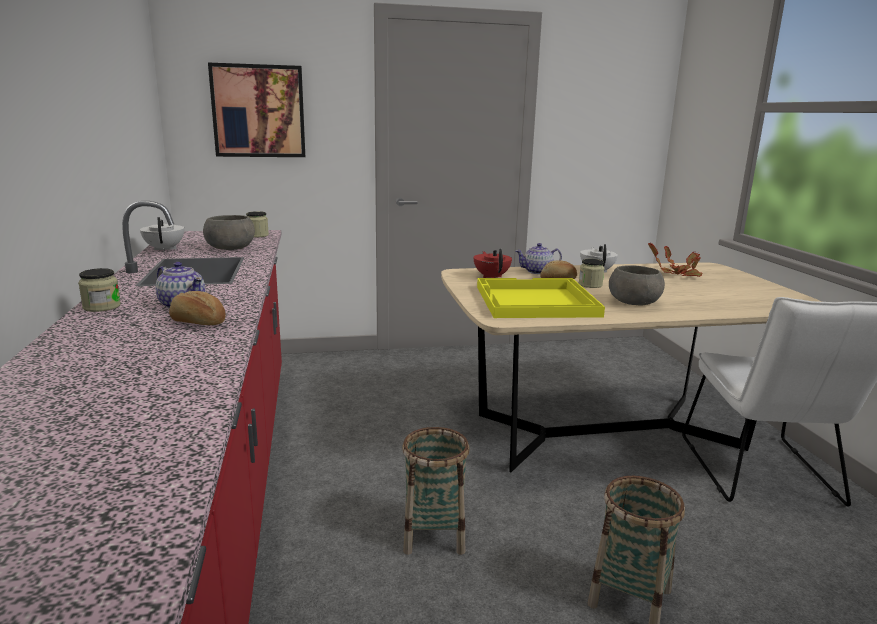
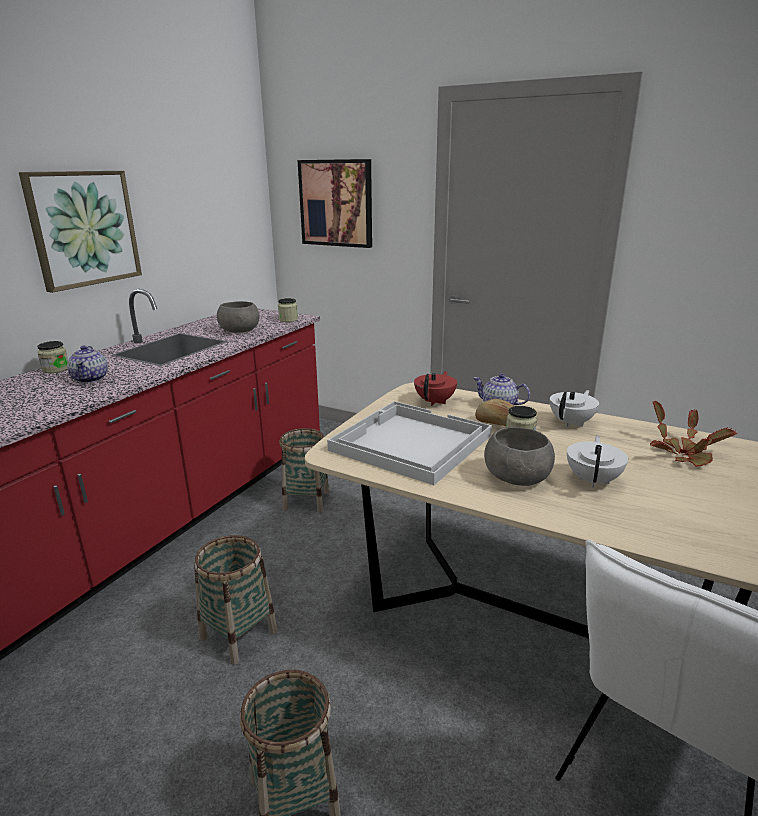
camera: 40 degrees right, 5 degrees up
white teapot [140,217,184,252] -> white teapot moved to [567,436,628,487]
bread [169,291,226,325] -> none
yellow tray [477,278,605,318] -> white tray [327,401,492,485]
none -> picture [19,171,142,293]
none -> basket [279,428,329,513]

